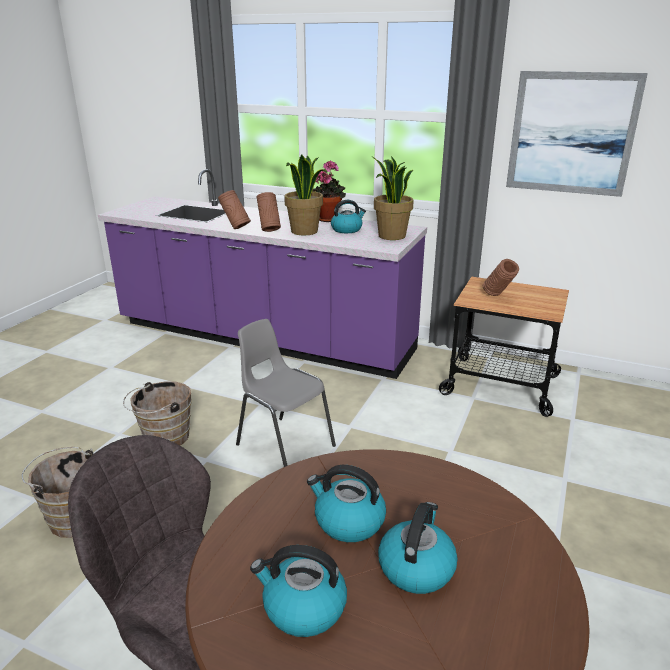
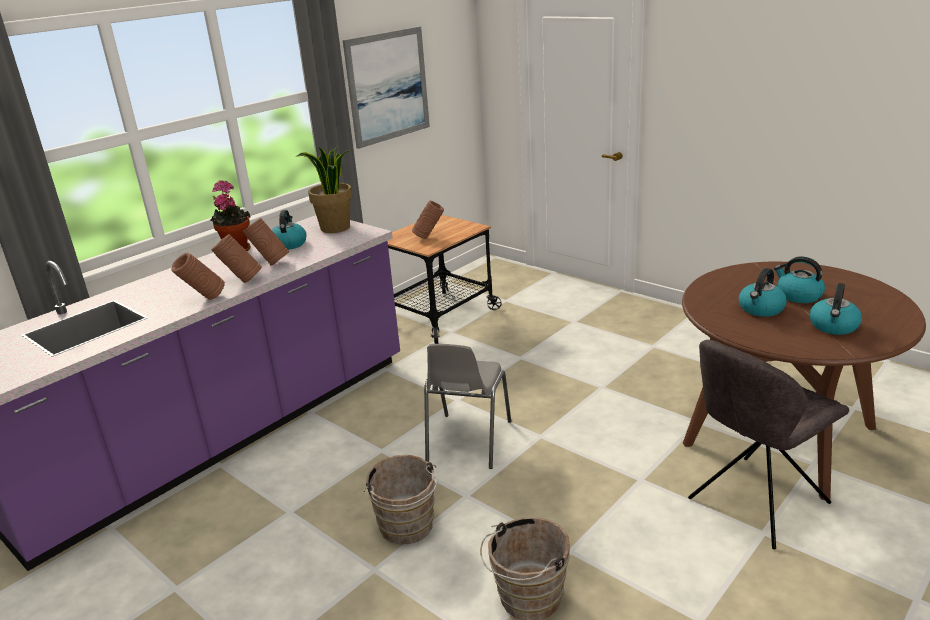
camera: 70 degrees left, 0 degrees up
grey chair [236,319,336,467] -> grey chair turned 45 degrees counterclockwise [424,344,511,469]
potted plant [284,155,327,235] -> brown vase [243,218,289,265]

